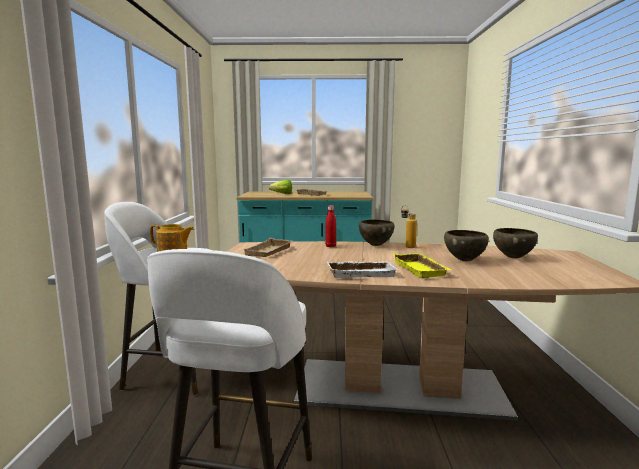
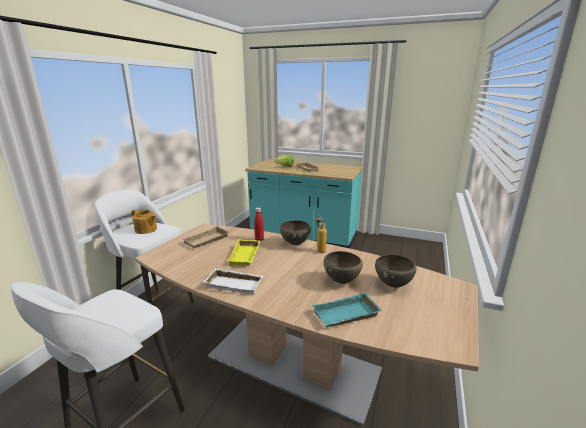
camera: 20 degrees right, 10 degrees up
yellow tray [393,253,451,279] -> yellow tray moved to [227,239,260,266]
none -> turquoise tray [312,292,382,327]

